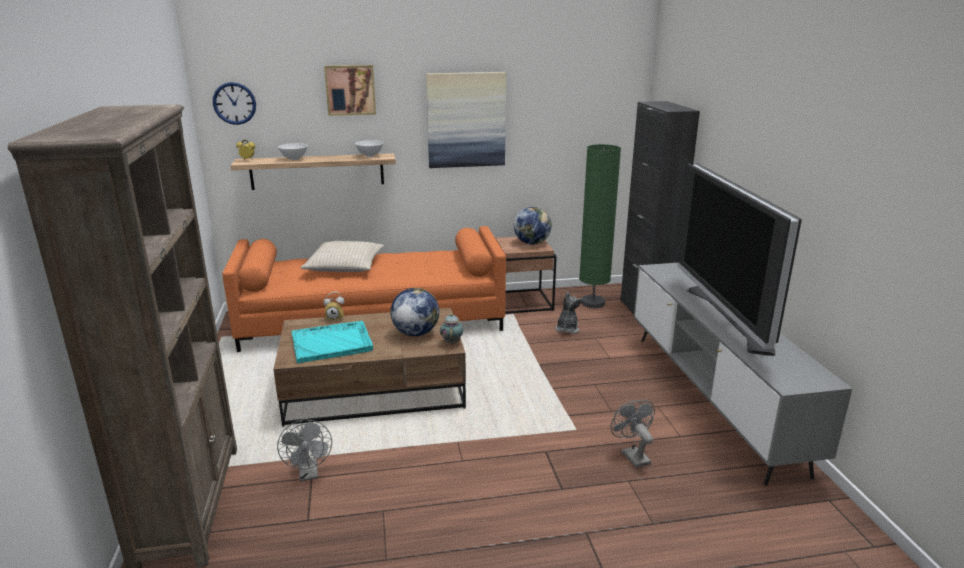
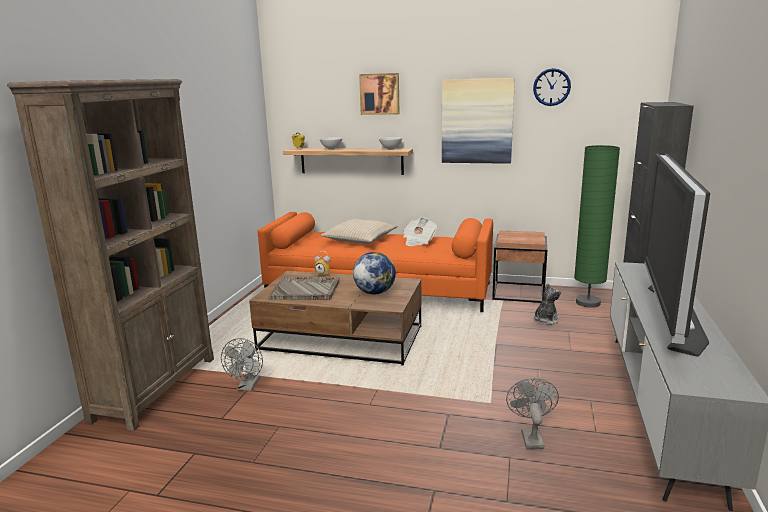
camera: 25 degrees right, 5 degrees down
wall clock [213,82,256,125] -> wall clock moved to [533,68,571,106]
turquoise tray [292,321,373,363] -> grey tray [268,277,340,300]
teapot [440,313,463,345] -> none
globe [514,207,552,245] -> none
none -> newspaper [403,218,437,246]

